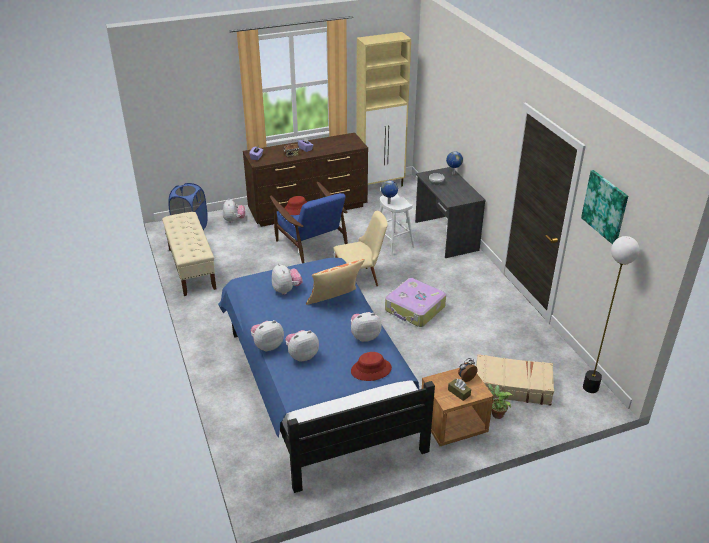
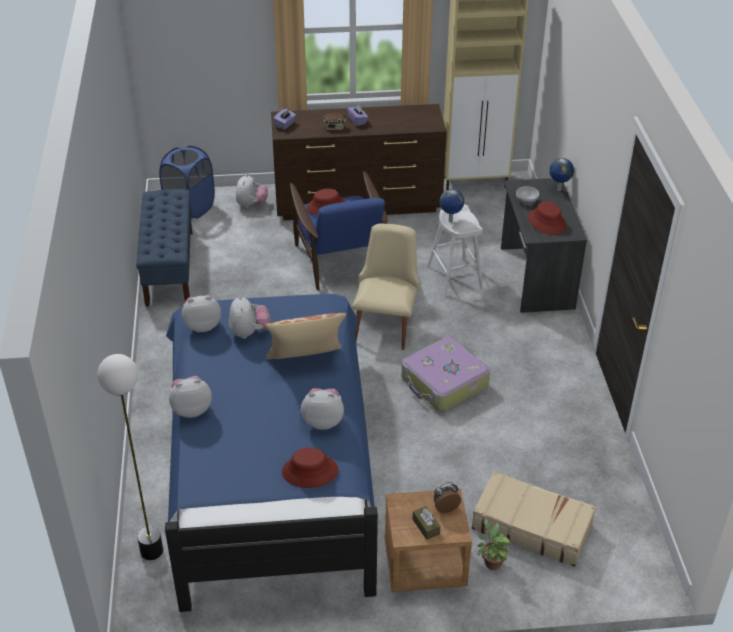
camera: 15 degrees right, 5 degrees up
beige bench [162,212,216,296] -> blue bench [136,189,192,307]
plush toy [285,330,319,362] -> plush toy moved to [182,295,221,332]
beige chair [333,211,388,286] -> beige chair turned 75 degrees counterclockwise [352,224,420,350]
picture [581,170,628,244] -> none
floor lamp [583,236,639,393] -> floor lamp moved to [98,354,163,560]
none -> red hat [528,201,567,235]

